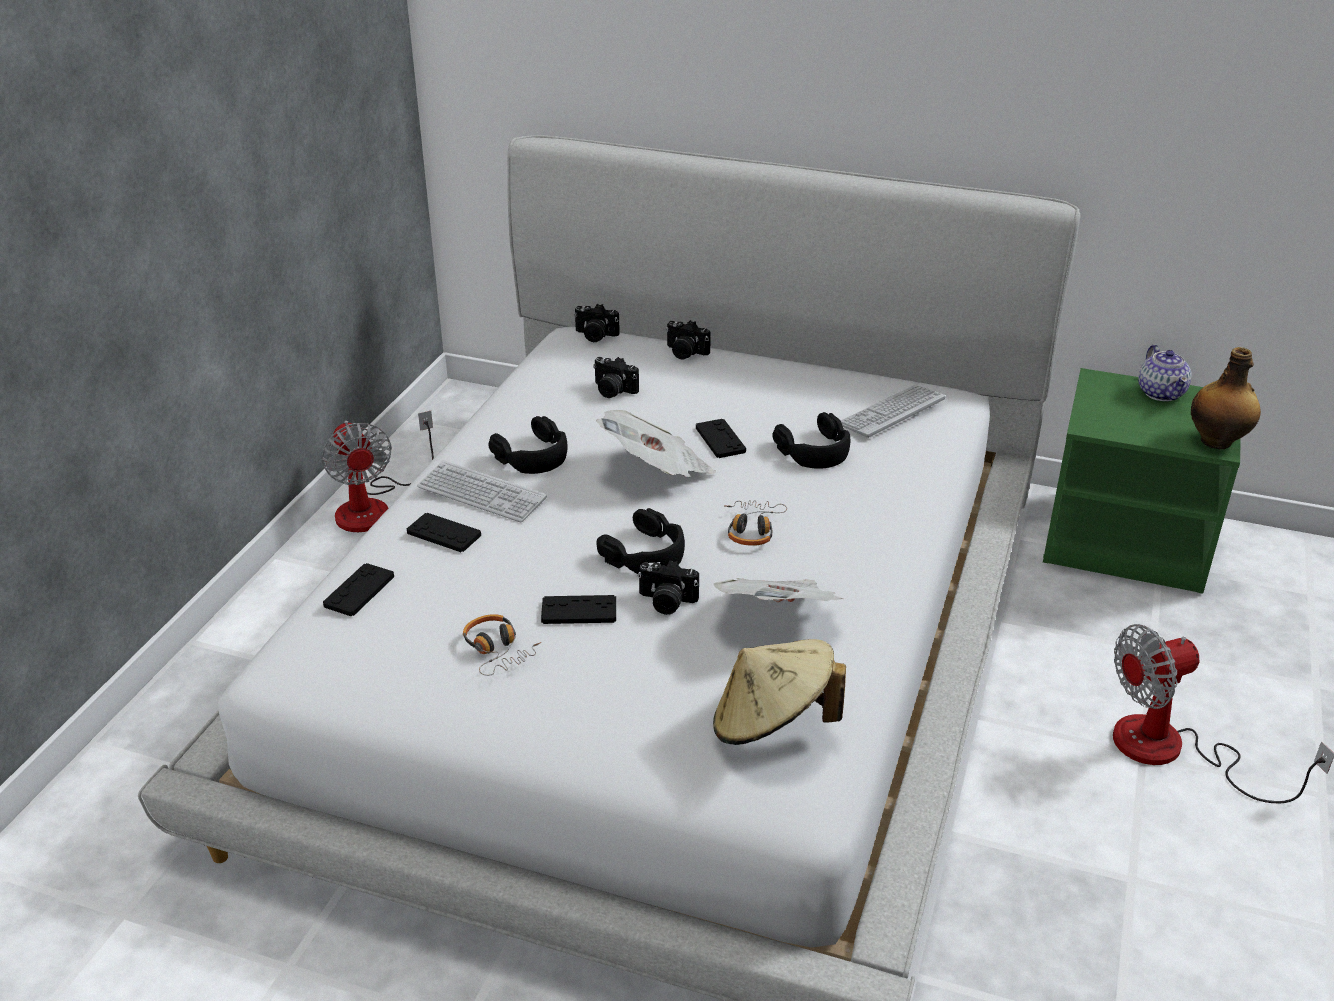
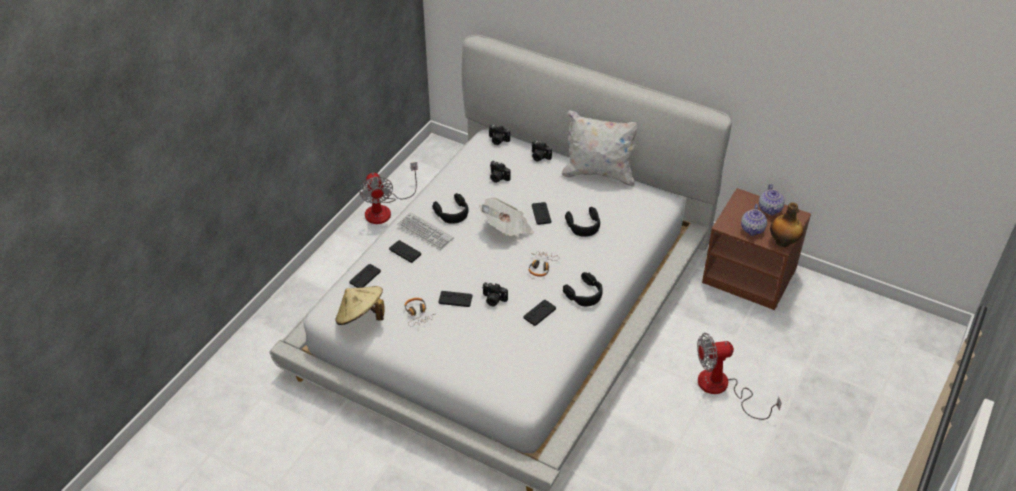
camera: 10 degrees right, 10 degrees up
black headphones [596,508,685,574] -> black headphones moved to [563,272,603,306]
beige hat [713,639,846,745] -> beige hat moved to [336,286,385,325]
newspaper [714,578,843,602] -> black game controller [524,300,556,326]
keyboard [841,385,946,438] -> none
green nightstand [1043,368,1240,594] -> brown nightstand [702,188,811,310]
none -> white pillow [562,110,637,187]
none -> teapot [741,204,767,236]

